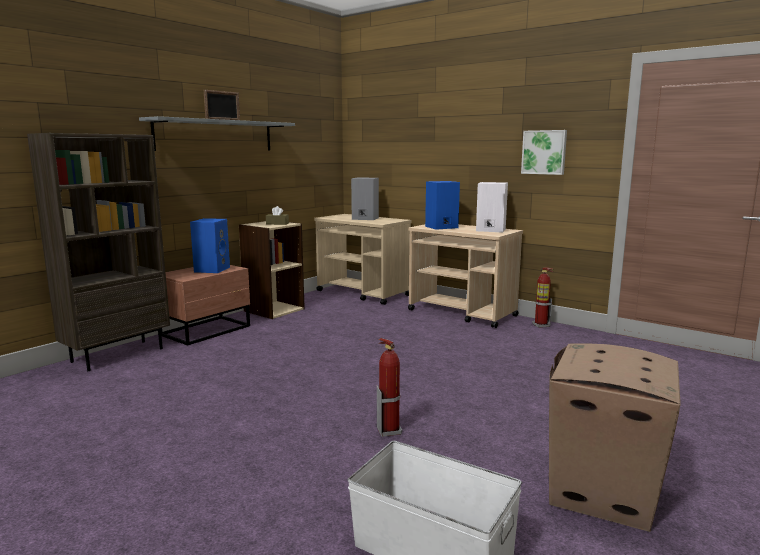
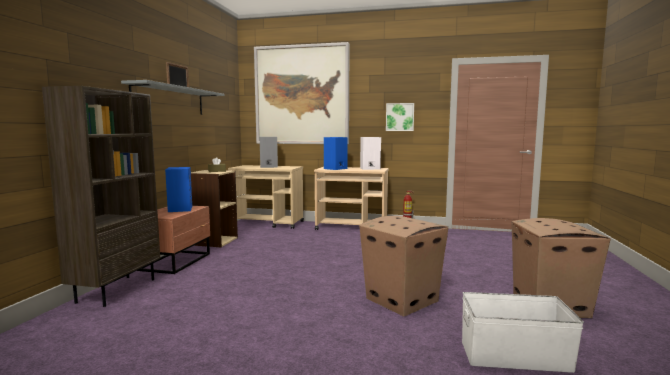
camera: 25 degrees left, 5 degrees down
fire extinguisher [377,338,402,437] -> cardboard box [359,216,448,316]
none -> picture [254,42,350,144]

